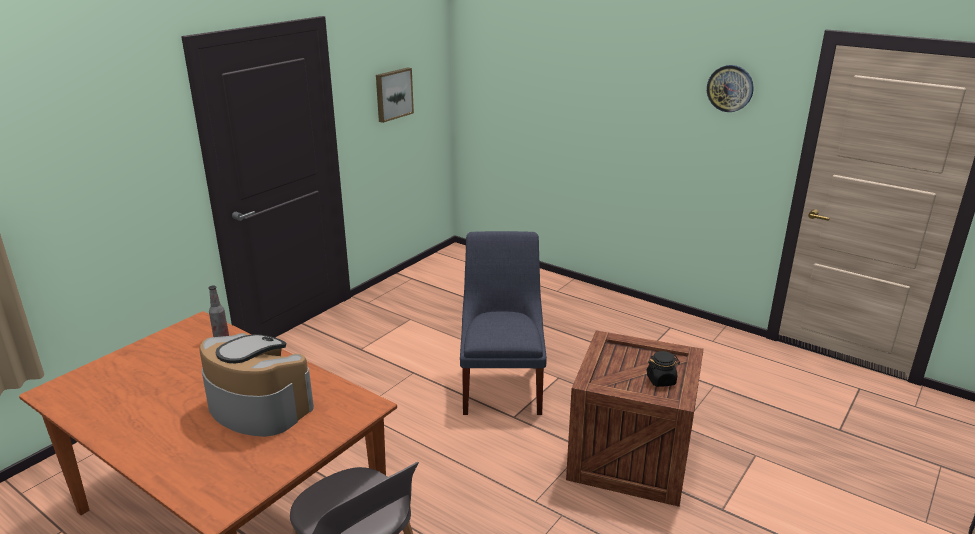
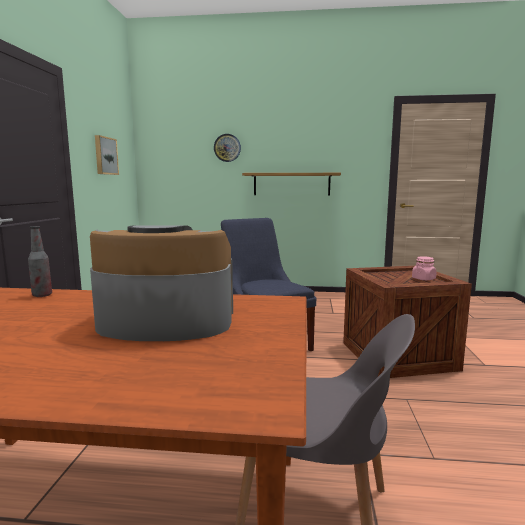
camera: 30 degrees left, 15 degrees down
black jar [646,351,680,387] -> pink jar [412,256,437,280]
wall clock [707,65,754,112] -> wall clock moved to [214,134,241,162]
none -> shelf [242,173,341,196]

